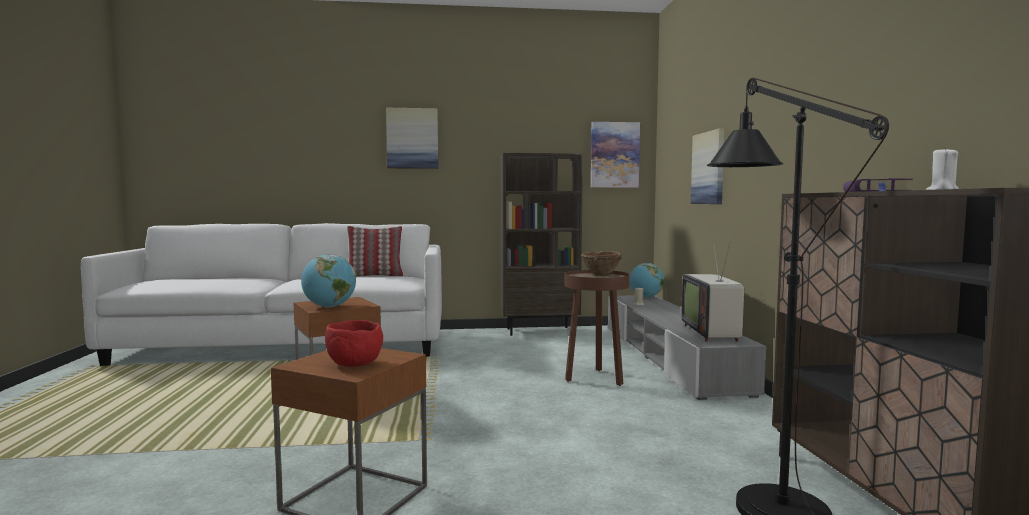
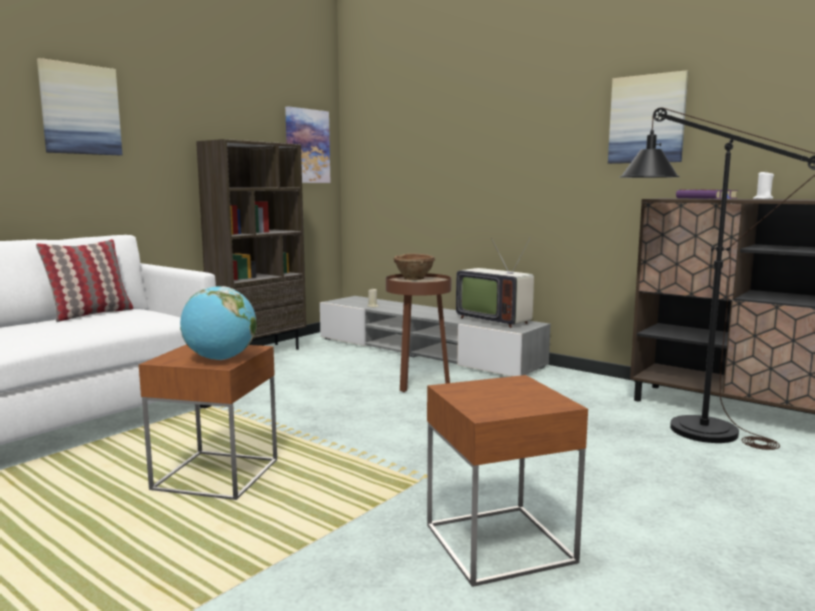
camera: 45 degrees left, 5 degrees up
red bowl [325,320,383,367] -> none
globe [629,263,664,298] -> none
picture [691,128,725,204] -> picture moved to [608,70,688,164]

